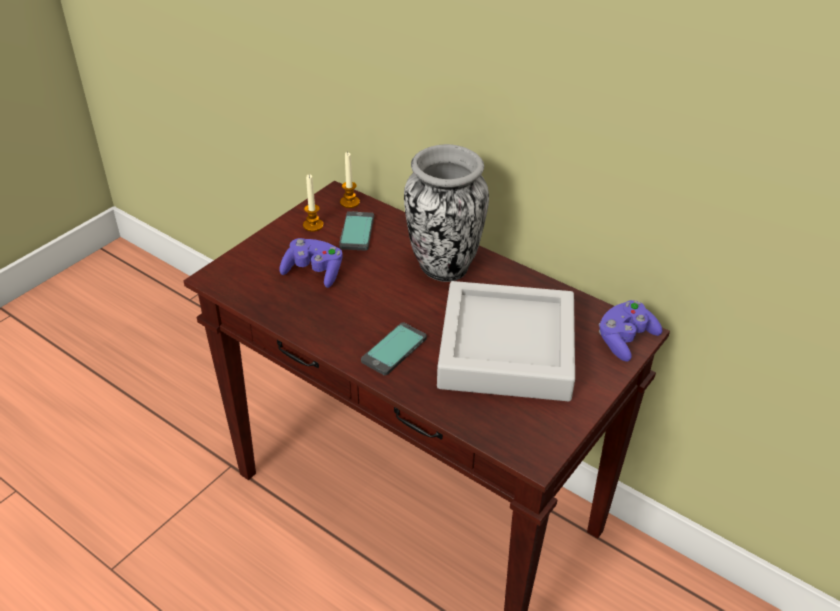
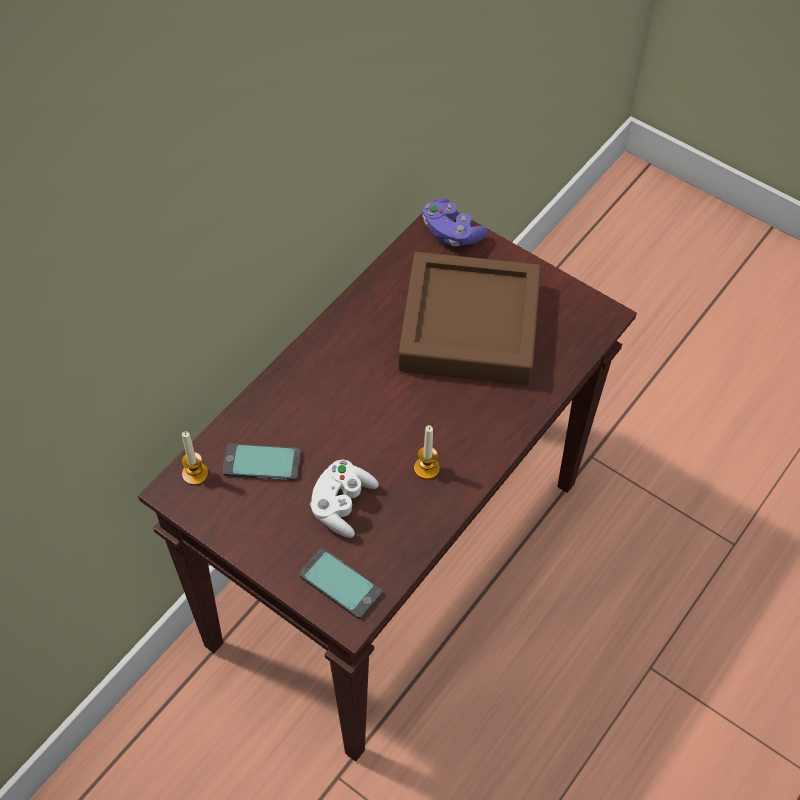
camera: 90 degrees left, 15 degrees up
purple game controller [279,238,343,288] -> white game controller [310,459,379,538]
candle [303,174,323,232] -> candle moved to [414,425,440,479]
phone [361,323,427,375] -> phone moved to [299,549,382,619]
vase [404,144,489,282] -> none
grey tray [437,281,575,401] -> brown tray [398,252,541,385]

